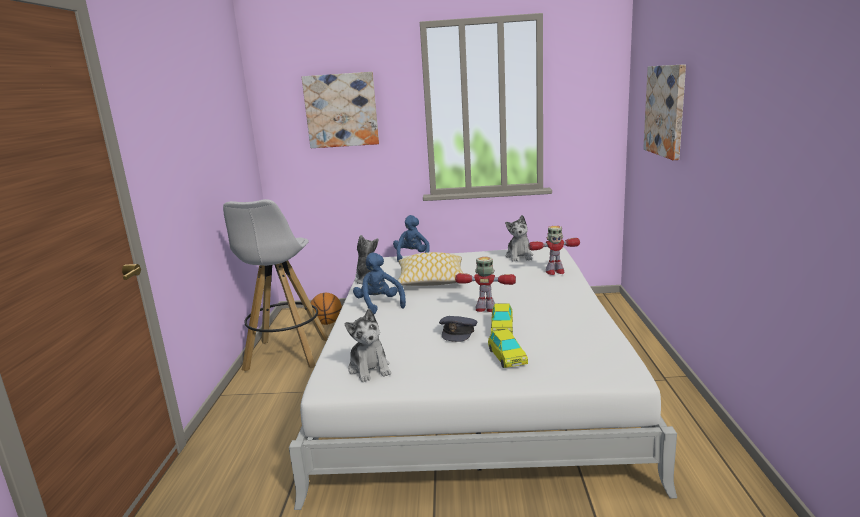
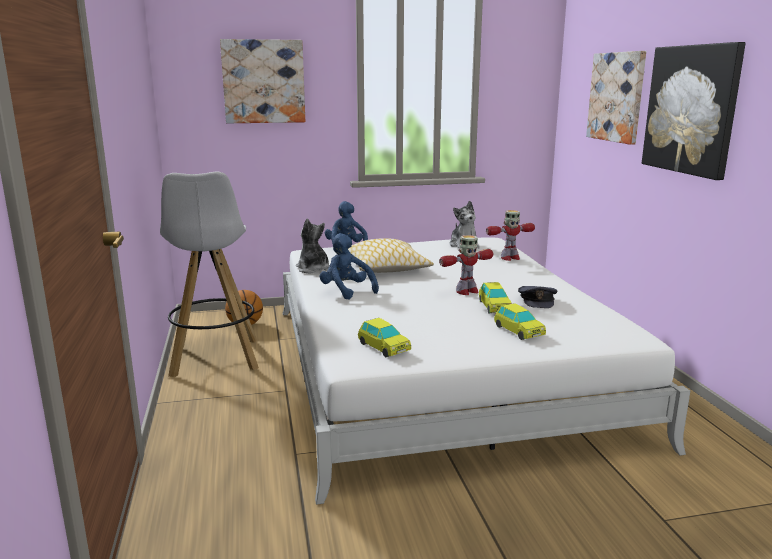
camera: 15 degrees left, 0 degrees up
plush toy [345,309,391,382] -> toy car [358,318,411,357]
grey cap [439,316,477,342] -> grey cap moved to [518,286,557,308]
toy robot [455,257,516,312] -> toy robot turned 150 degrees clockwise [439,235,493,295]
none -> picture [642,42,746,180]

